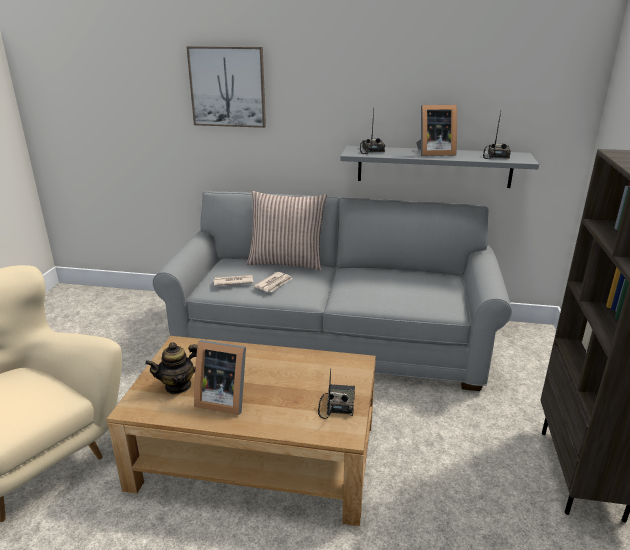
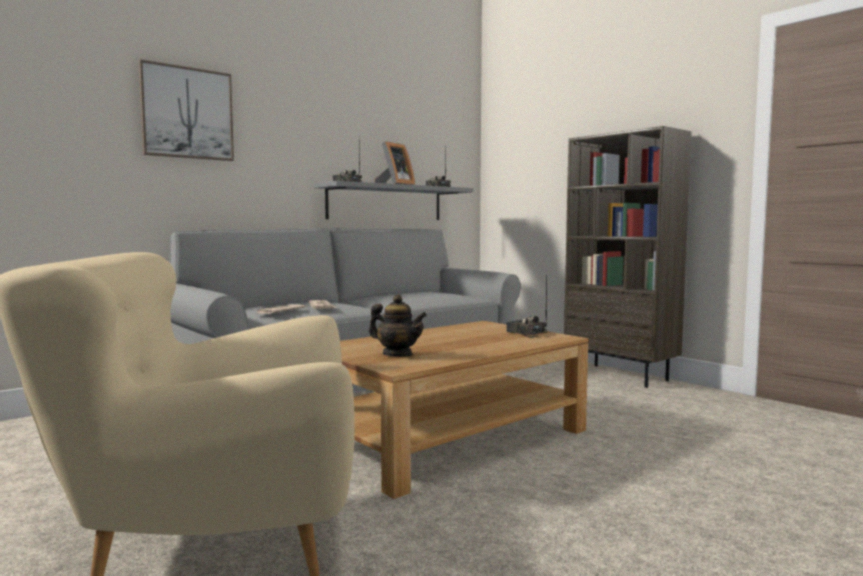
camera: 50 degrees left, 20 degrees down
teapot [145,342,198,394] -> teapot turned 75 degrees counterclockwise [369,295,427,357]
picture frame [194,340,246,415] -> none
pillow [247,191,327,270] -> none

